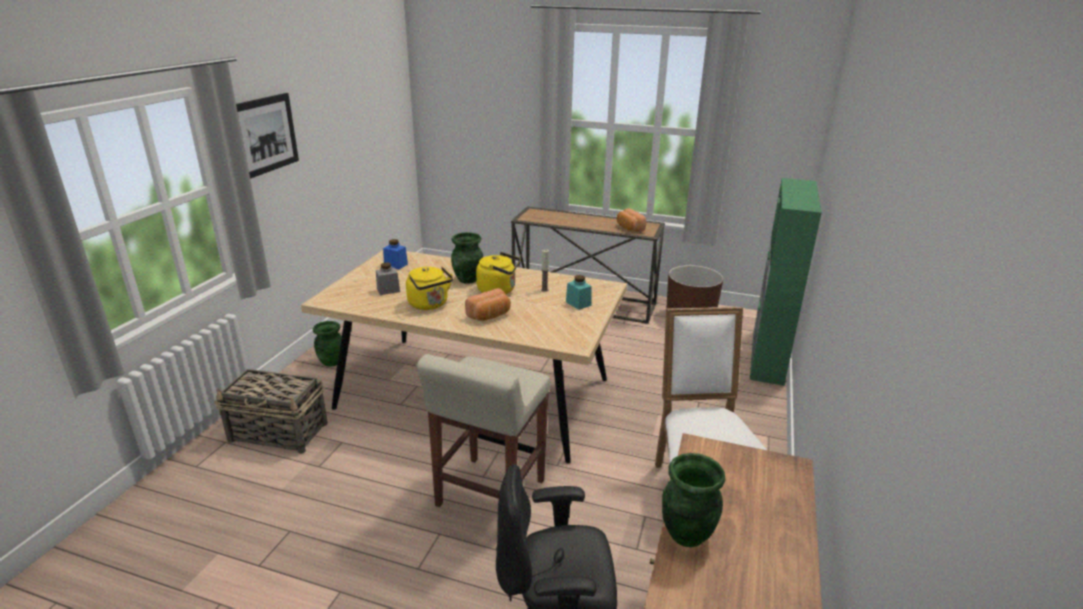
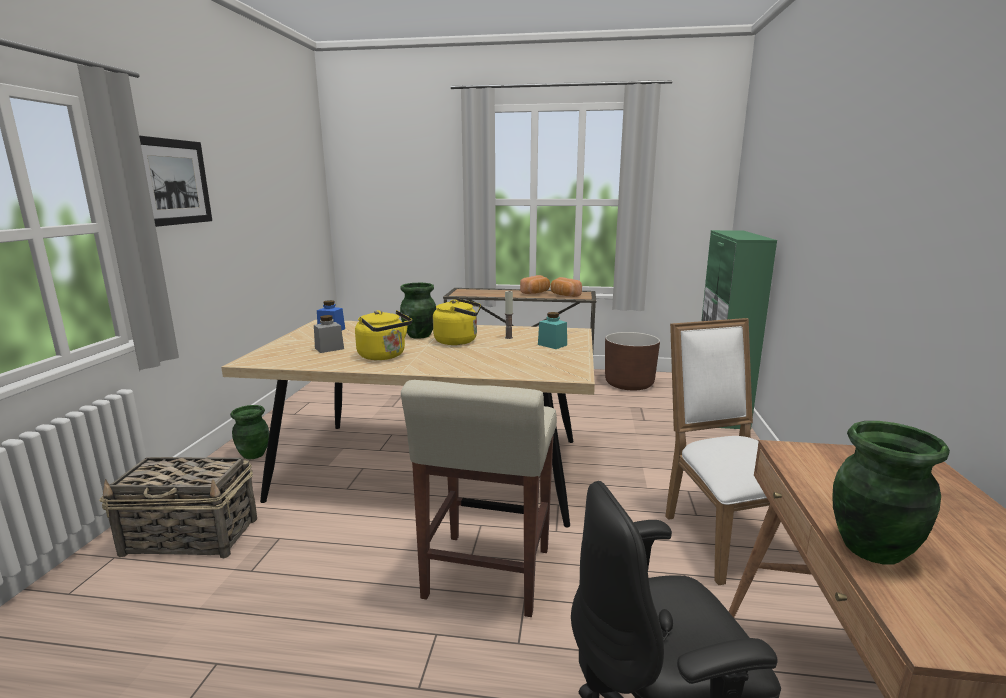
camera: 10 degrees left, 10 degrees down
bread [465,288,511,321] -> bread moved to [520,275,550,294]

